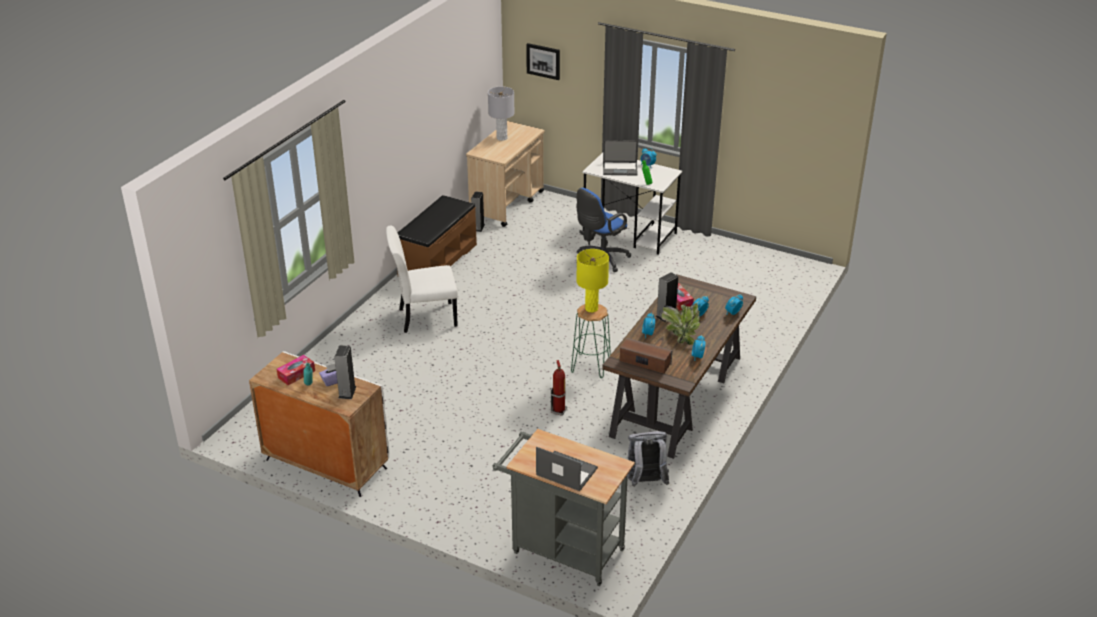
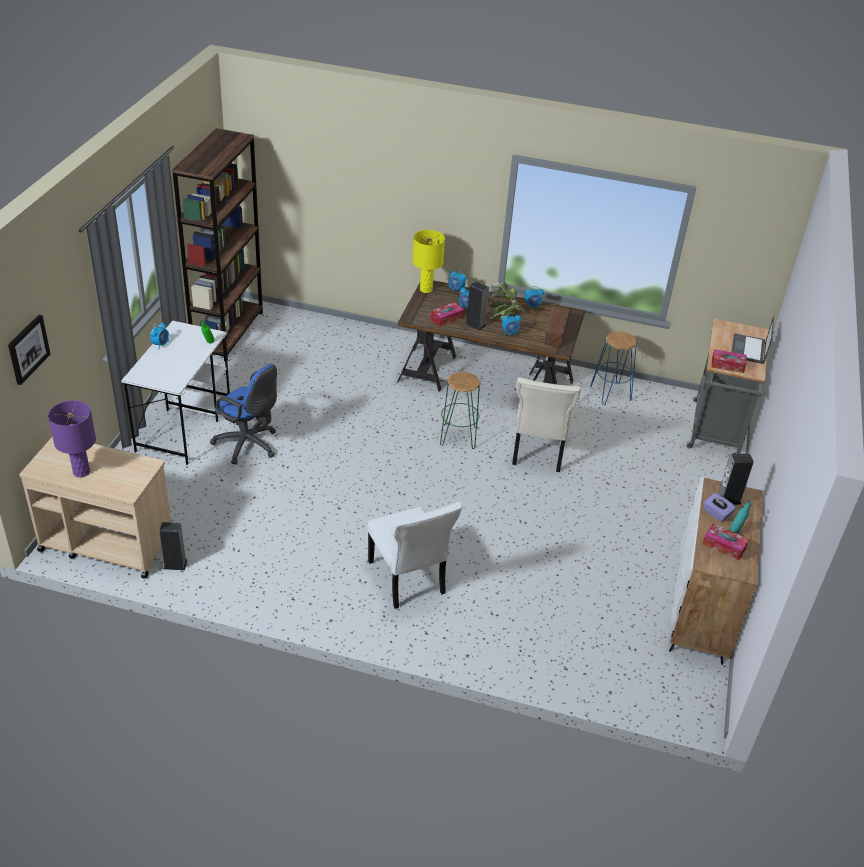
camera: 105 degrees left, 5 degrees up
brown bench [397,195,477,274] -> none
grey table lamp [488,86,515,141] -> purple table lamp [48,400,96,478]
fire extinguisher [551,360,567,416] -> beige chair [512,377,581,472]
yellow table lamp [576,249,609,312] -> yellow table lamp moved to [412,230,445,293]
laptop [603,140,638,176] -> none
grey backpack [627,431,669,487] -> blue stool [590,331,637,405]
none -> brown bookcase [172,128,263,361]
none -> tissue box [712,349,746,373]

